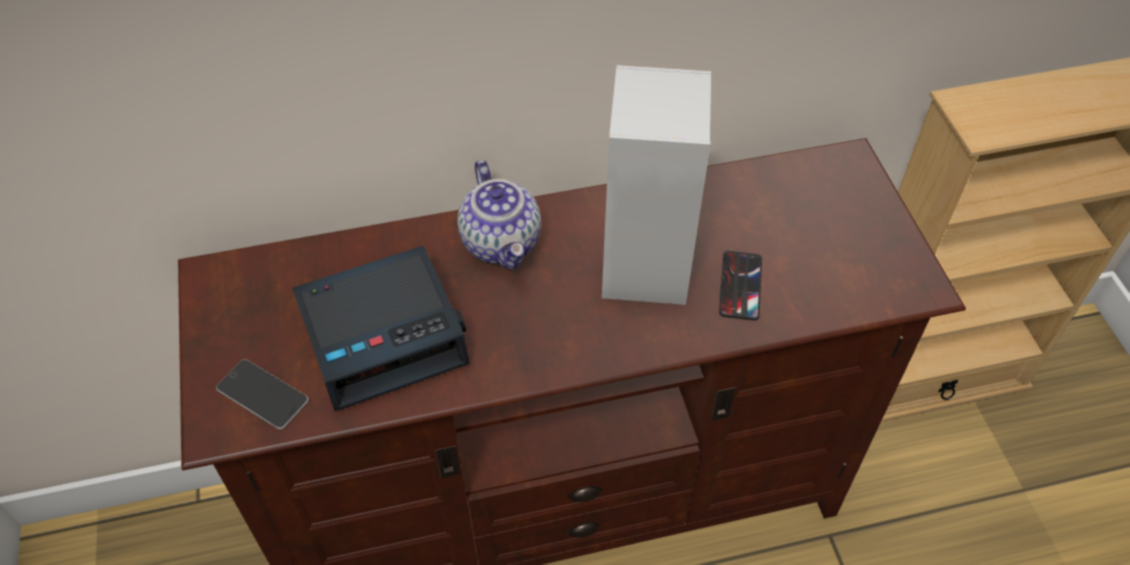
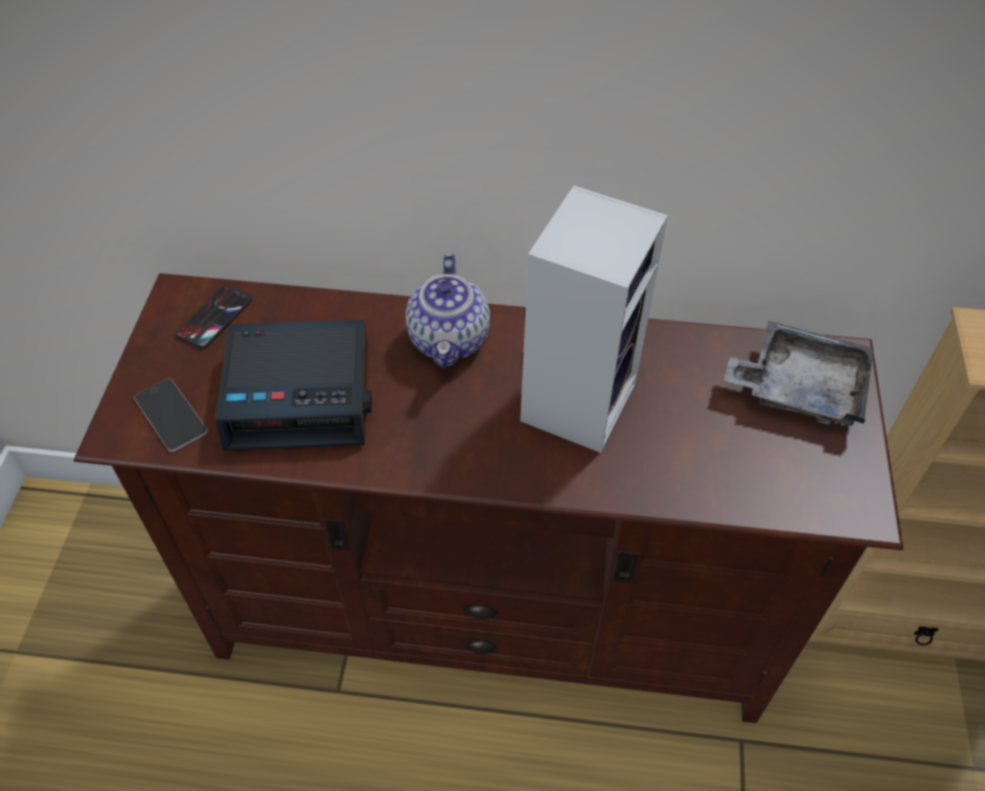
camera: 20 degrees right, 0 degrees up
phone [719,251,762,320] -> phone moved to [176,285,253,349]
none -> grey tray [724,321,874,426]

